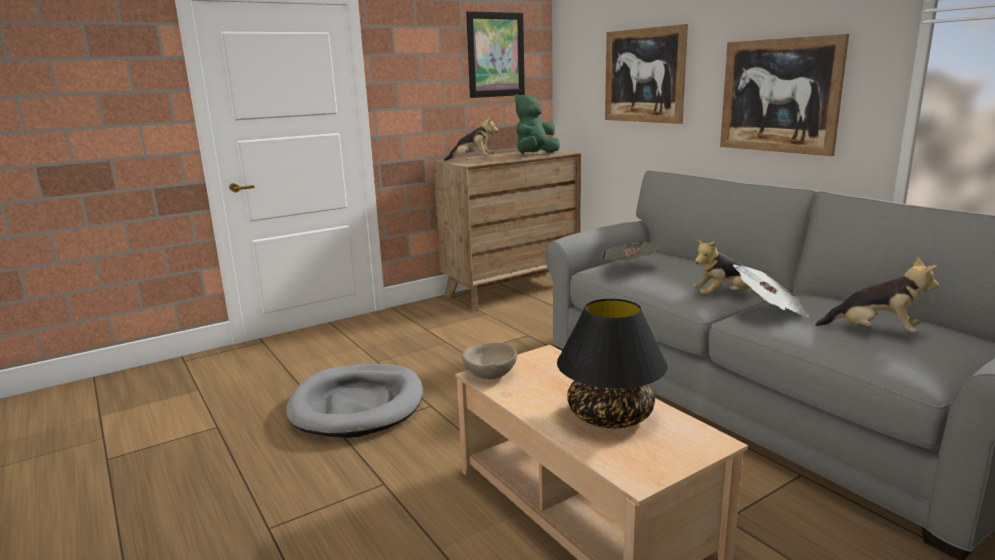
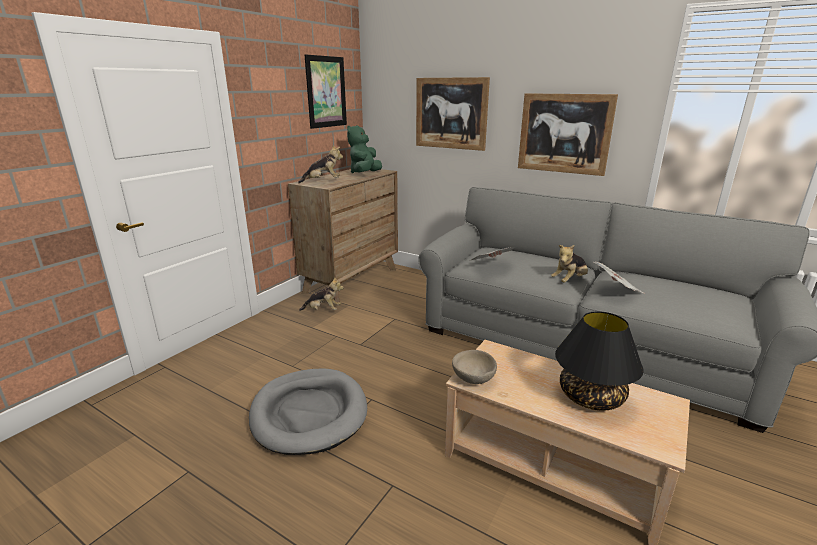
camera: 25 degrees left, 5 degrees up
plush toy [815,257,939,332] -> plush toy moved to [299,276,344,311]

